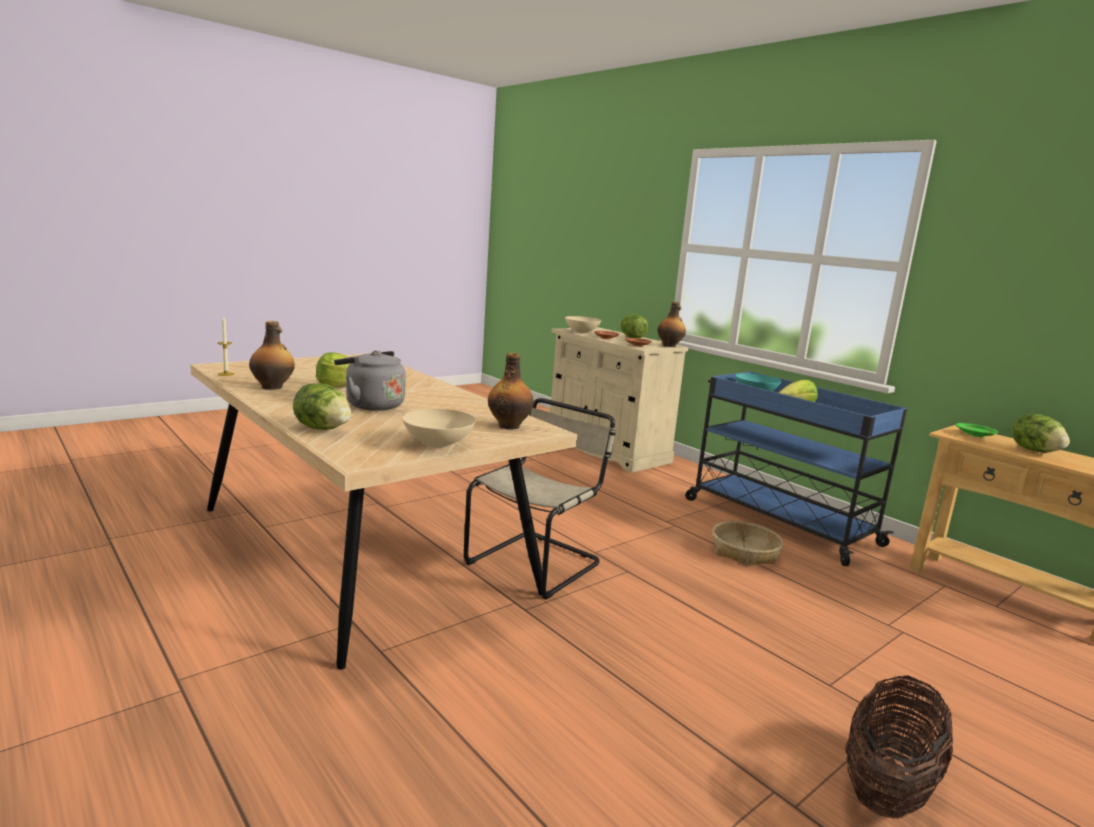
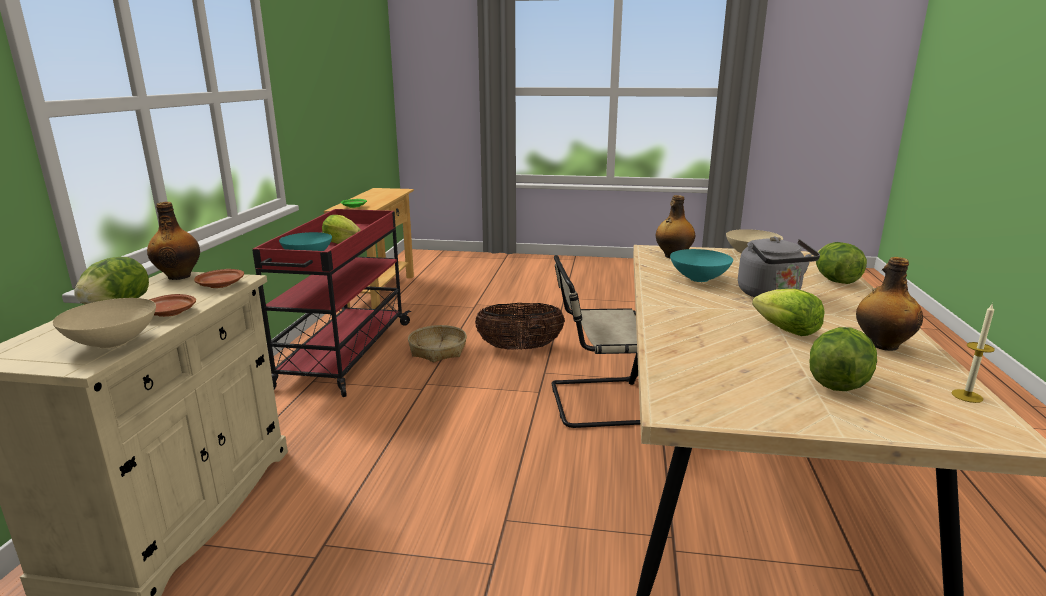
camera: 130 degrees left, 5 degrees up
blue cart [685,371,907,566] -> red cart [252,209,411,397]
basket [845,675,953,819] -> basket moved to [475,303,565,350]
lettuce [1012,414,1070,453] -> lettuce moved to [809,327,877,391]
none -> turquoise bowl [670,249,733,282]

